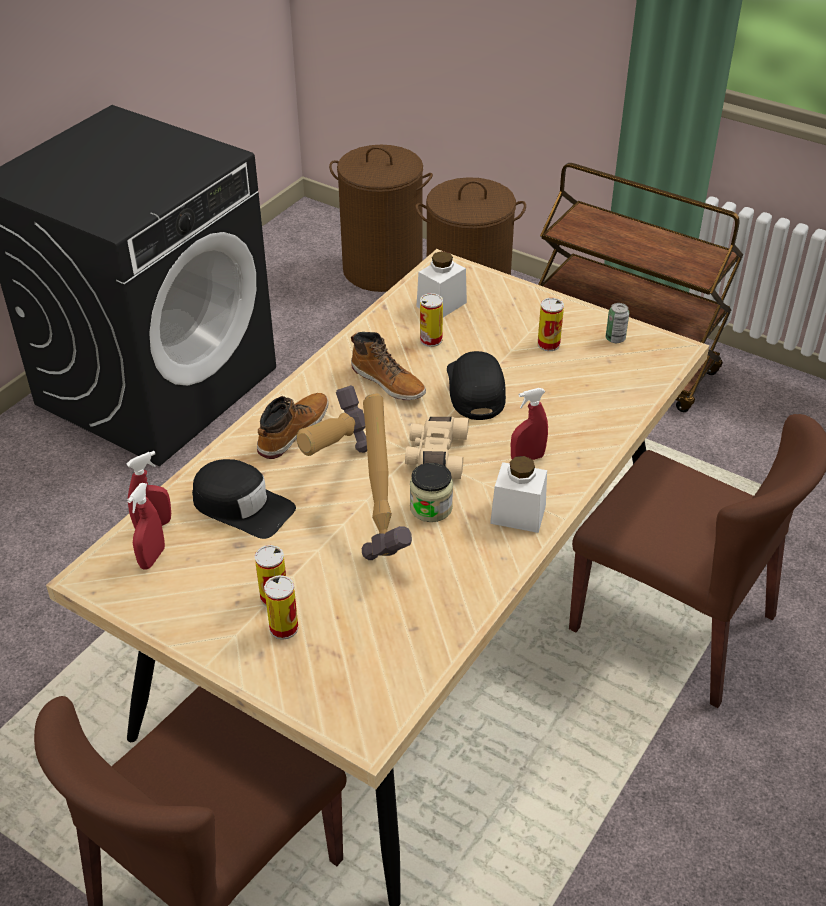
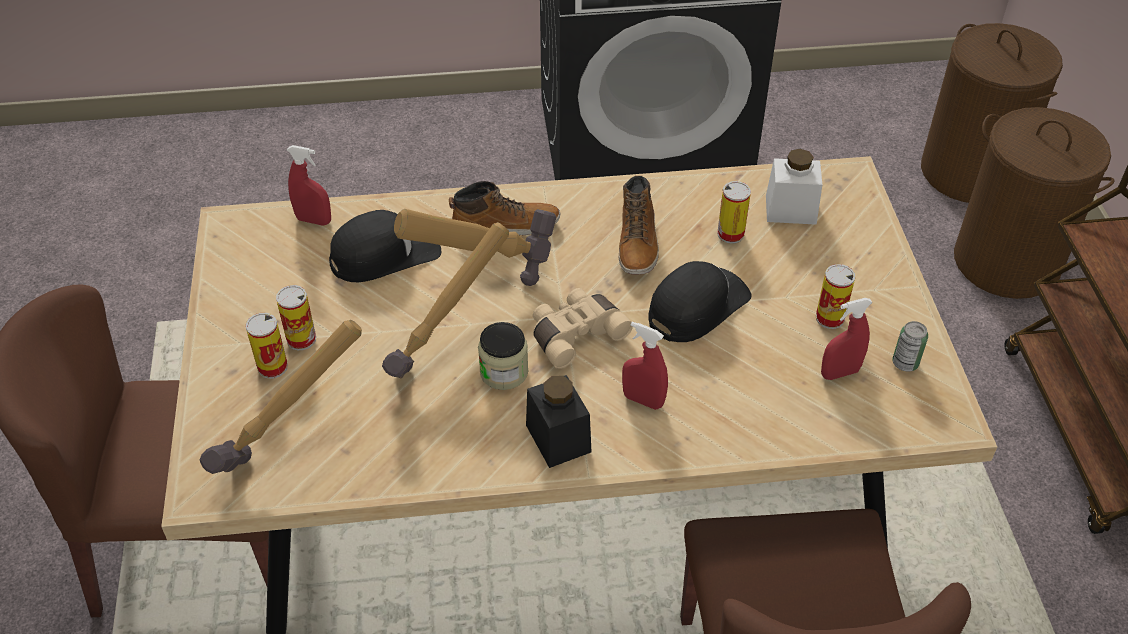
camera: 50 degrees right, 5 degrees up
red spray bottle [127,483,165,569] -> red spray bottle moved to [821,298,873,380]
black cap [192,459,296,539] -> black cap turned 105 degrees counterclockwise [329,210,441,282]
white jar [490,456,547,533] -> black jar [526,375,592,468]
none -> hammer [200,320,362,474]

